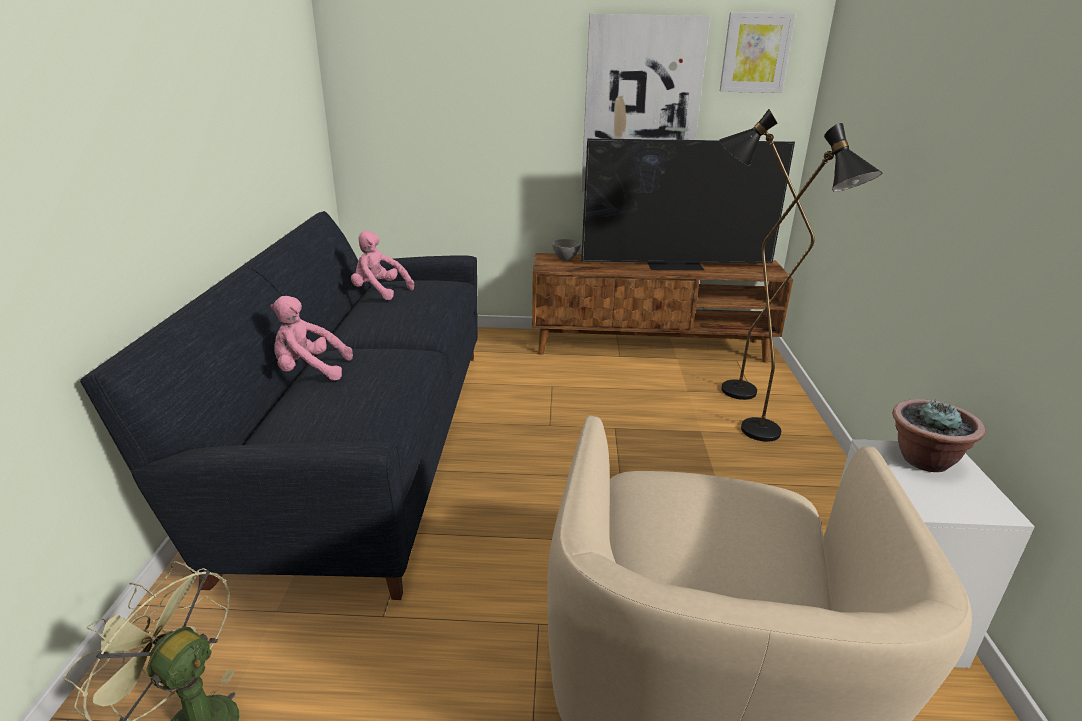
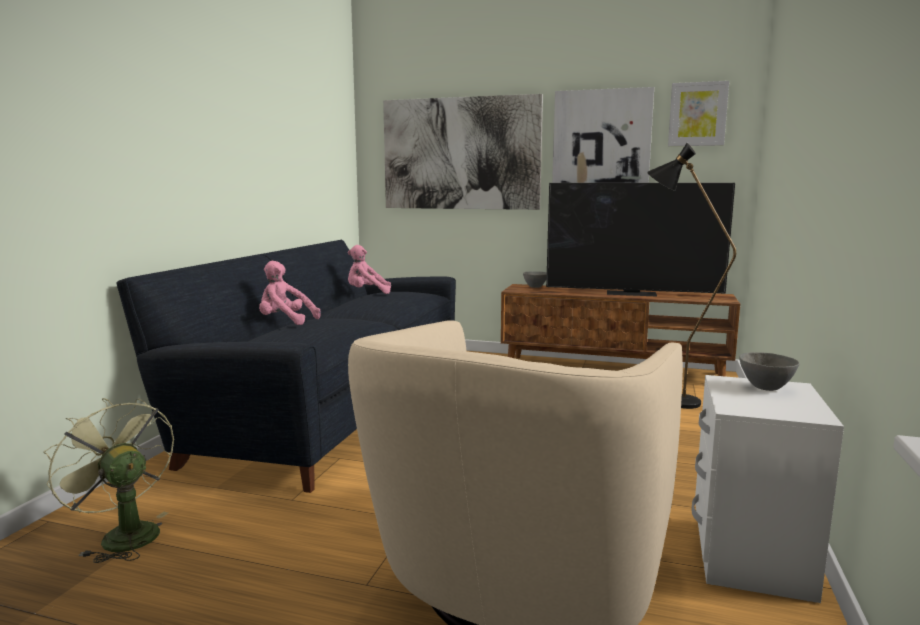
camera: 15 degrees right, 15 degrees down
pink plush toy [351,231,414,300] -> pink plush toy turned 45 degrees counterclockwise [348,245,391,294]
black floor lamp [741,123,882,442] -> none
potted plant [892,399,985,472] -> grey bowl [739,352,800,391]
none -> picture [383,94,543,210]

